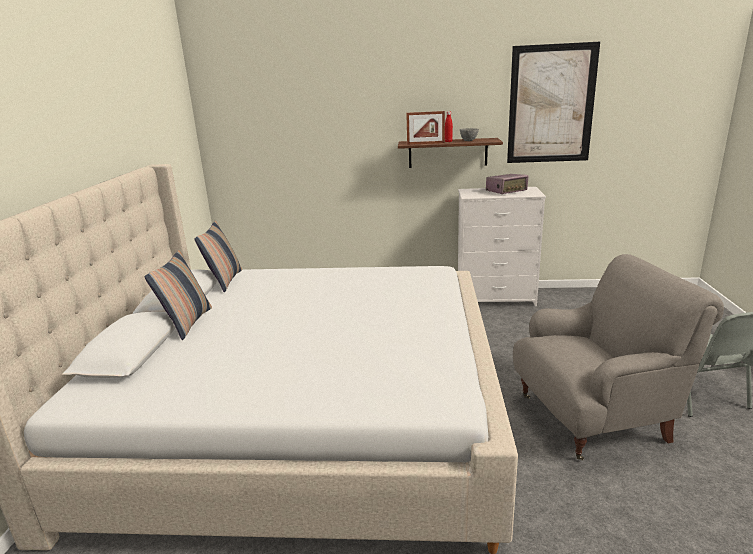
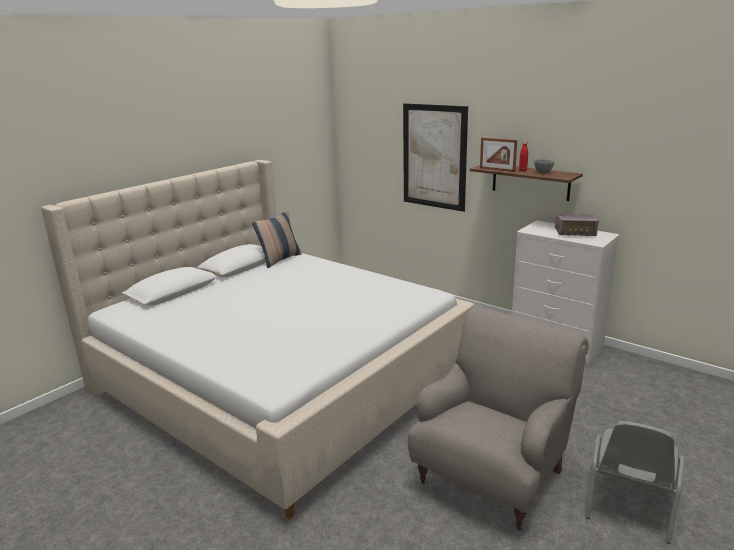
camera: 35 degrees right, 0 degrees up
pillow [145,250,212,340] -> none
picture [507,42,600,163] -> picture moved to [403,103,468,212]
grey armchair [513,254,724,460] -> grey armchair turned 75 degrees counterclockwise [408,307,589,531]

